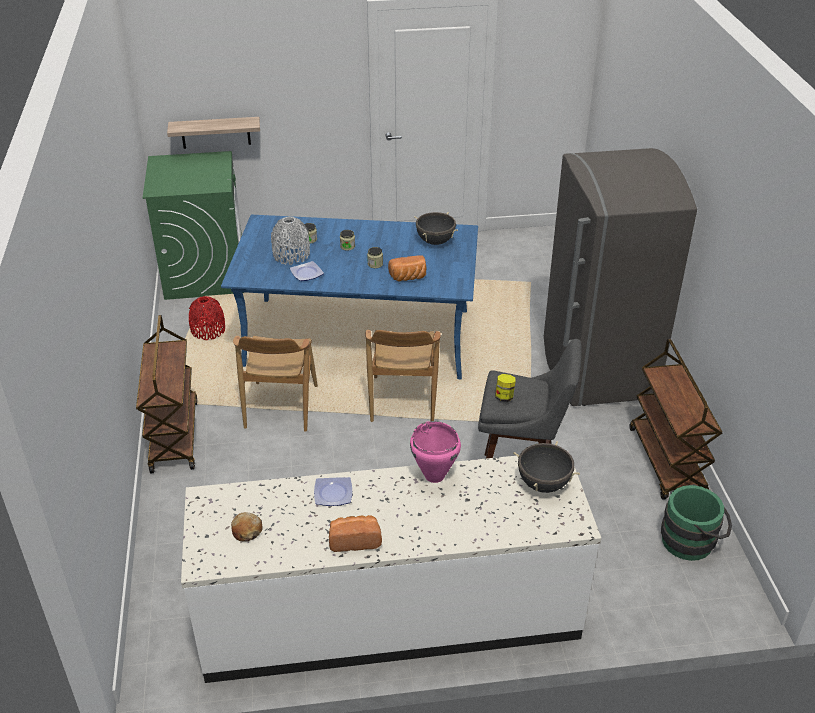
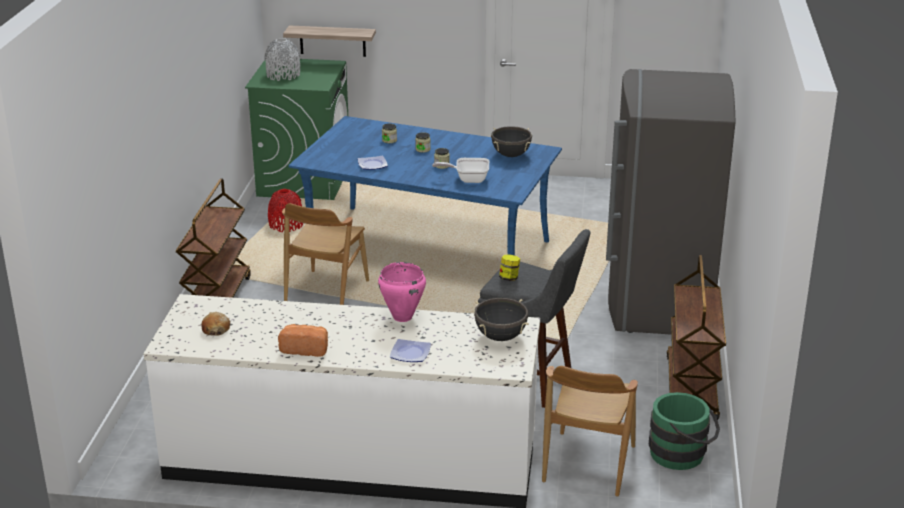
camera: 15 degrees right, 10 degrees down
grey vase [271,217,310,265] -> grey vase moved to [264,38,300,81]
plate [314,477,352,506] -> plate moved to [390,339,431,362]
brown chair [365,330,441,422] -> brown chair moved to [542,366,638,496]
bread [388,255,426,282] -> frying pan [432,158,489,183]

